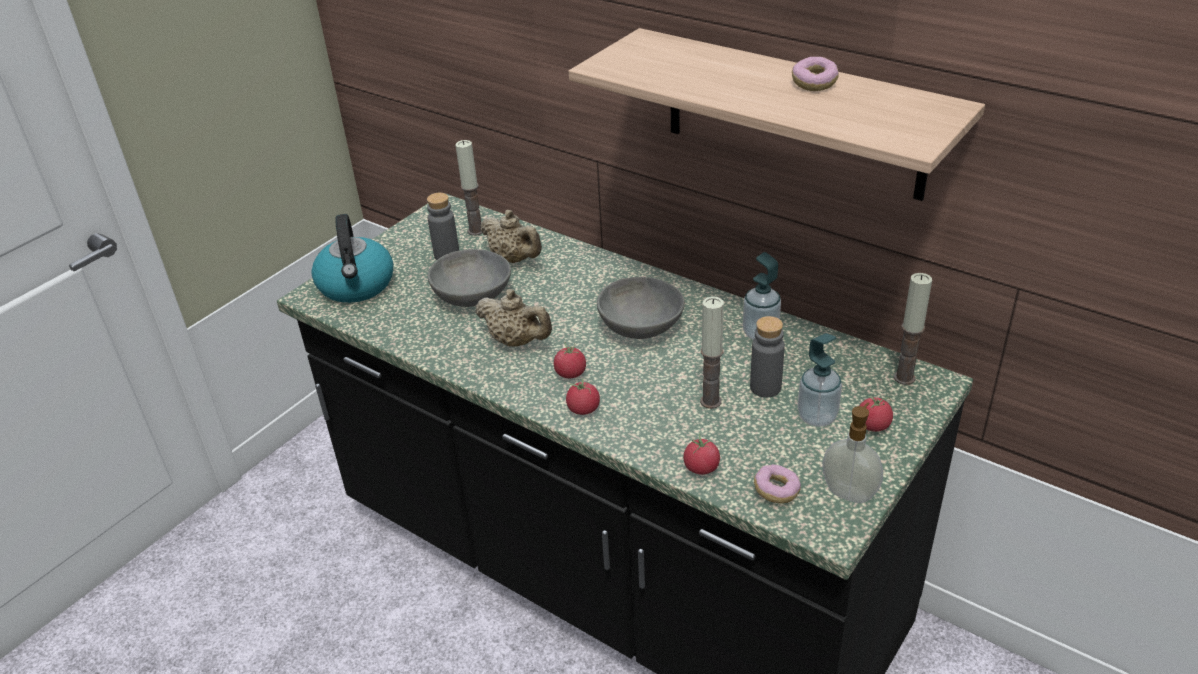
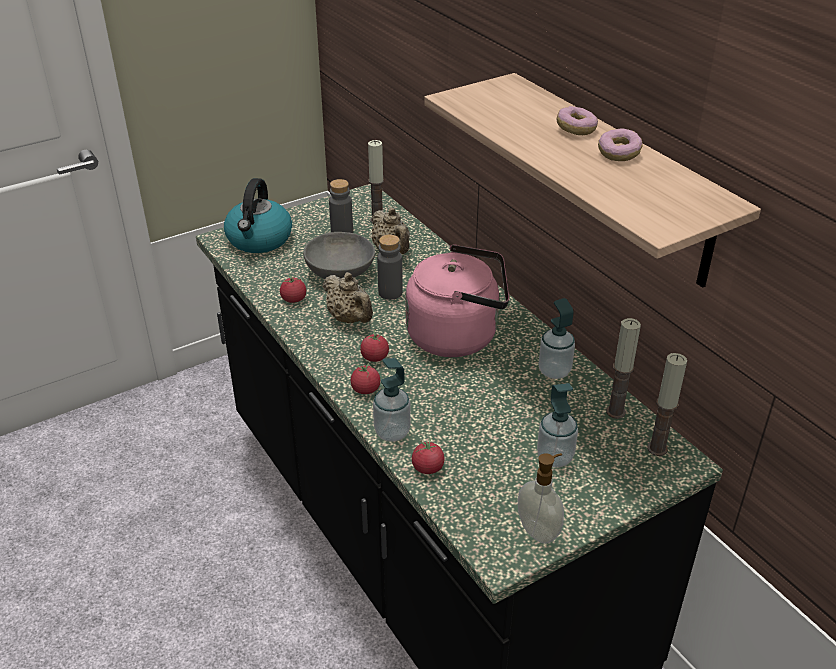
camera: 20 degrees right, 0 degrees up
grey bowl [597,277,685,339] -> pink kettle [406,244,509,357]
candle [700,297,724,409] -> candle moved to [606,318,641,419]
grey bottle [750,316,785,398] -> grey bottle moved to [377,234,403,300]
donut [754,464,801,504] -> donut moved to [556,106,598,135]
tomato [859,396,893,432] -> tomato moved to [280,275,306,303]
none -> soap dispenser [373,358,411,442]

